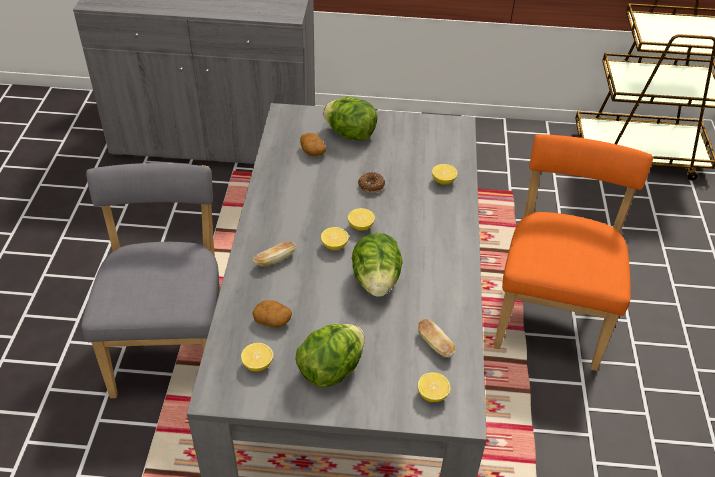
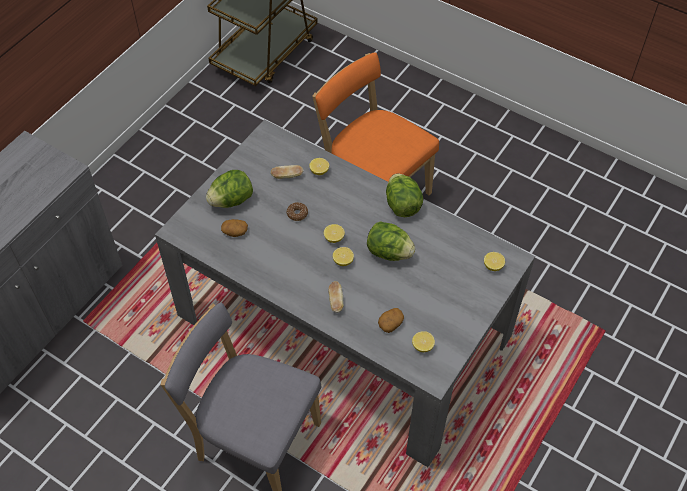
camera: 60 degrees left, 10 degrees up
lettuce [295,324,365,387] -> lettuce moved to [386,173,423,217]
bread [418,319,455,358] -> bread moved to [271,165,304,179]

